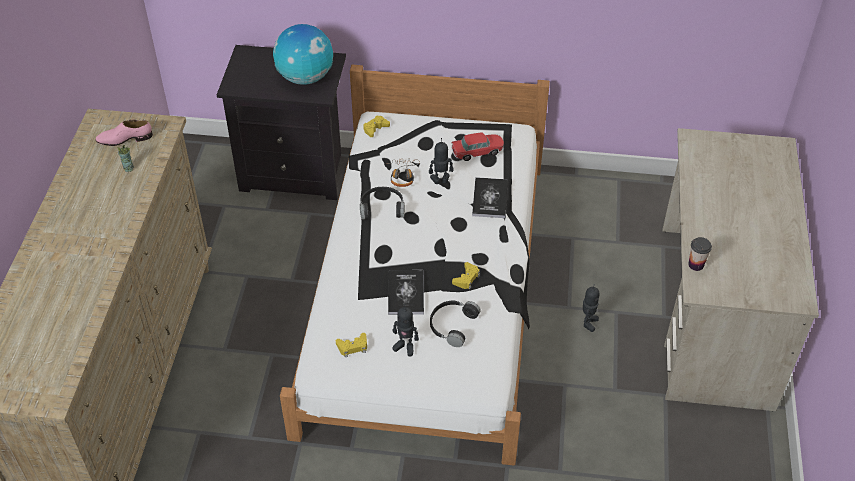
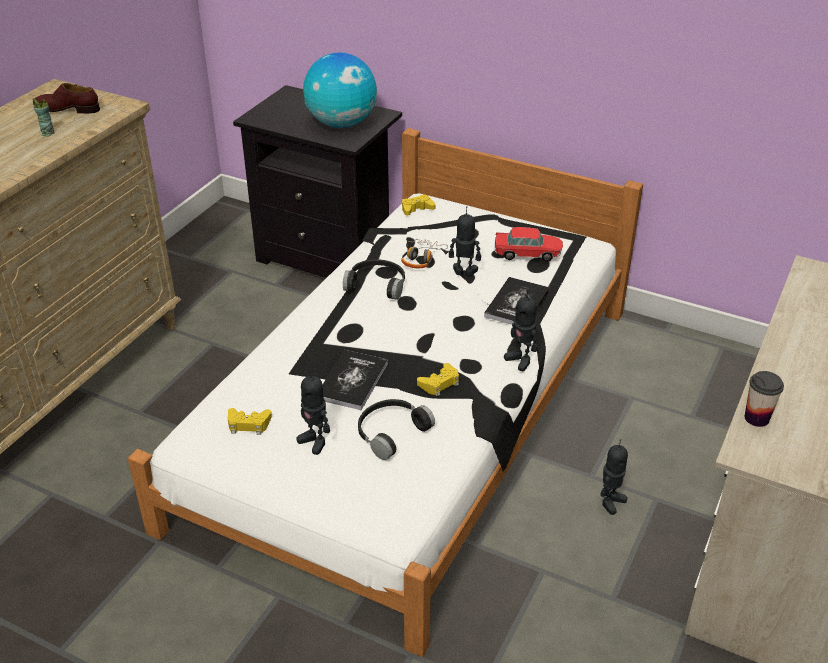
camera: 20 degrees right, 10 degrees down
pink shoe [95,119,153,146] -> brown shoe [33,83,100,114]
none -> toy robot [504,289,537,371]

